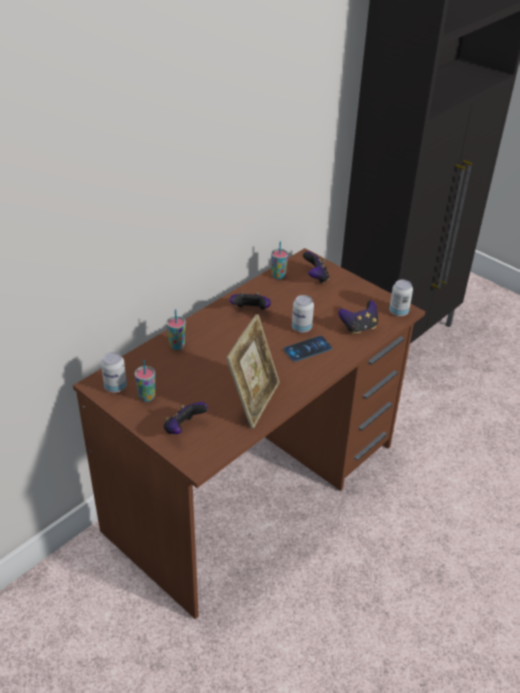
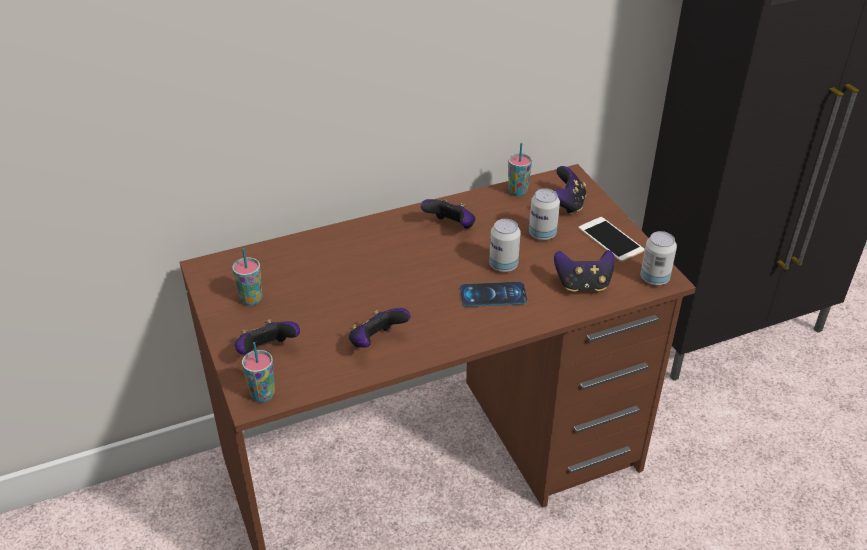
camera: 25 degrees right, 0 degrees up
can [101,352,127,393] -> can moved to [529,189,560,240]
cup [167,309,186,350] -> cup moved to [242,342,275,402]
picture frame [226,314,280,429] -> game controller [349,308,411,348]
none -> phone [578,217,645,262]

